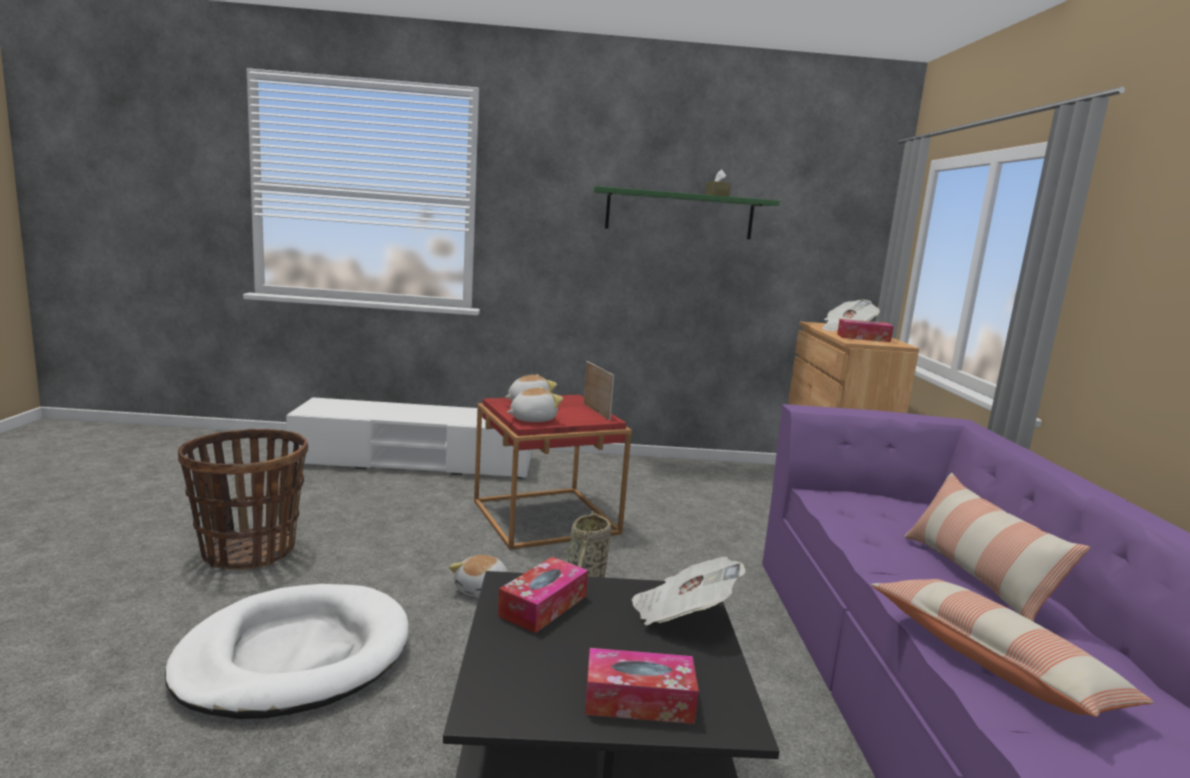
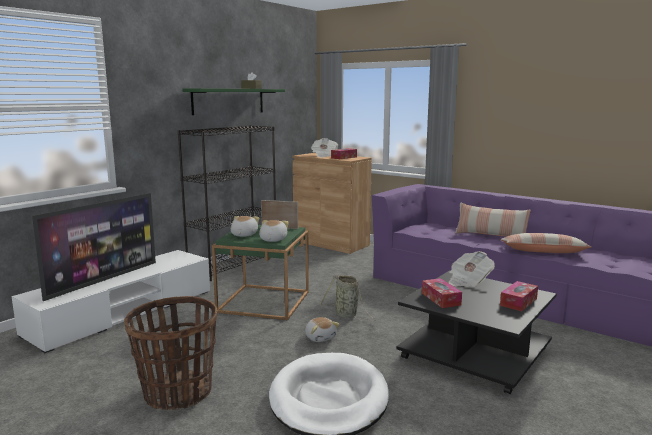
camera: 50 degrees left, 0 degrees up
red side table [474,395,632,550] -> green side table [212,225,309,320]
none -> television [32,193,156,301]
none -> black bookcase [178,125,276,281]

